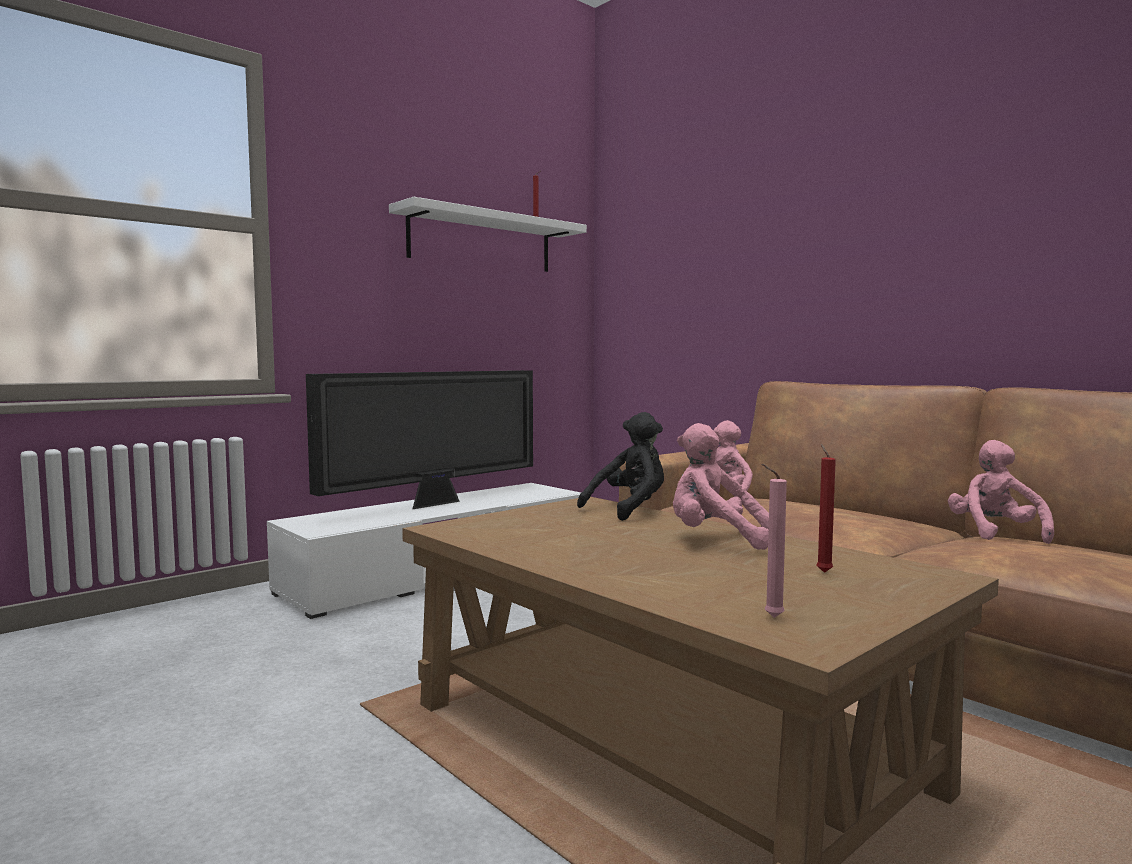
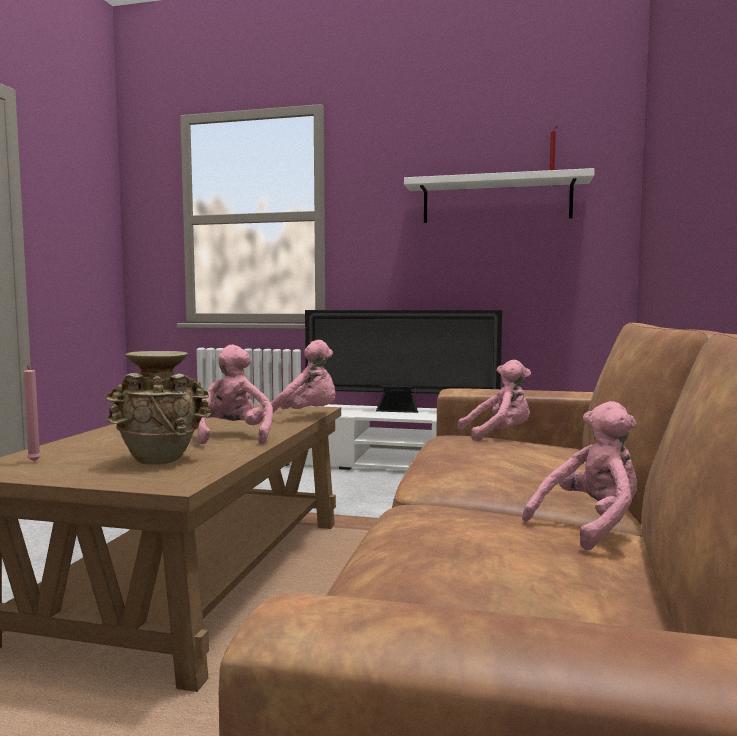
camera: 55 degrees right, 0 degrees up
black plush toy [577,412,664,521] -> pink plush toy [271,340,336,413]
red candle [816,444,836,573] -> beige vase [105,351,211,465]

